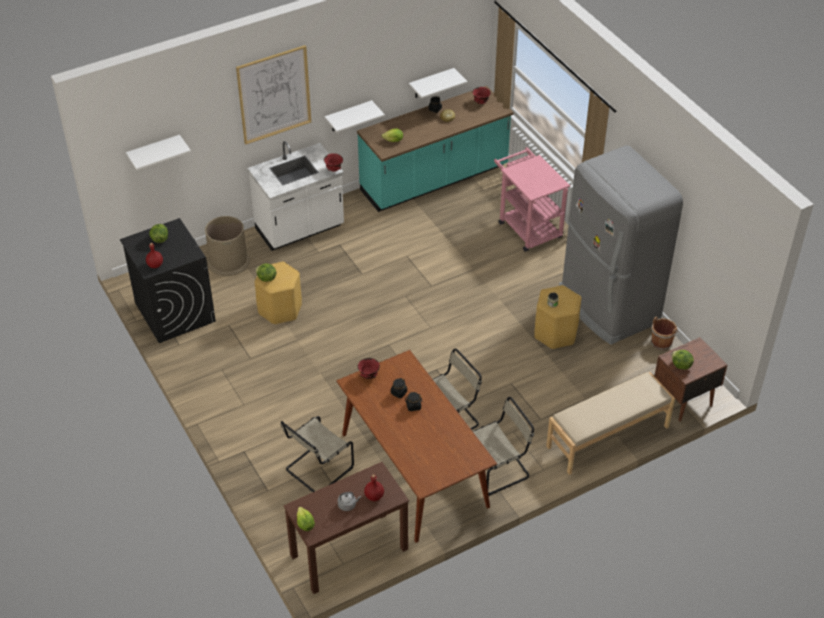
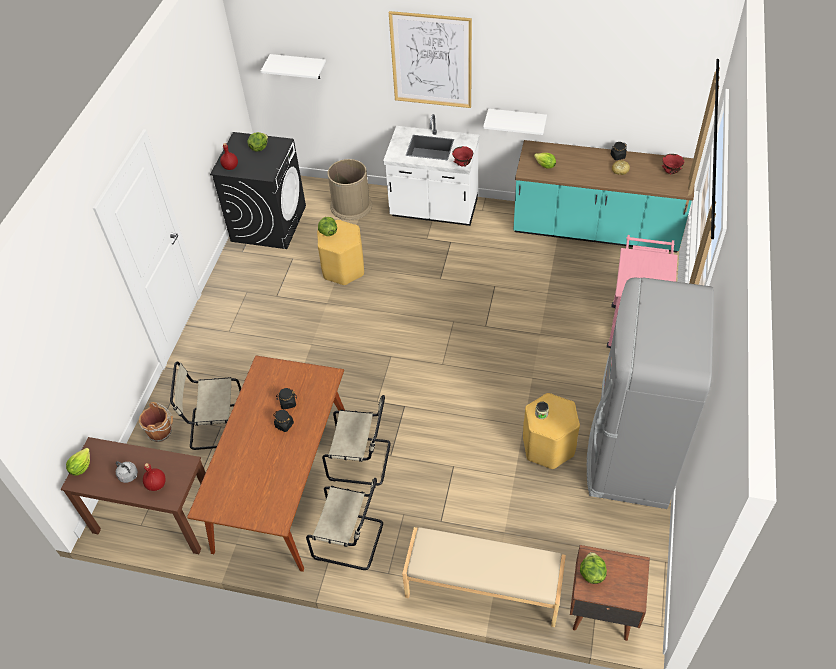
camera: 45 degrees right, 5 degrees up
red bowl [358,358,380,379] -> none
white shelf [409,68,467,98] -> none
brown bucket [651,317,679,350] -> brown bucket moved to [139,402,173,442]

